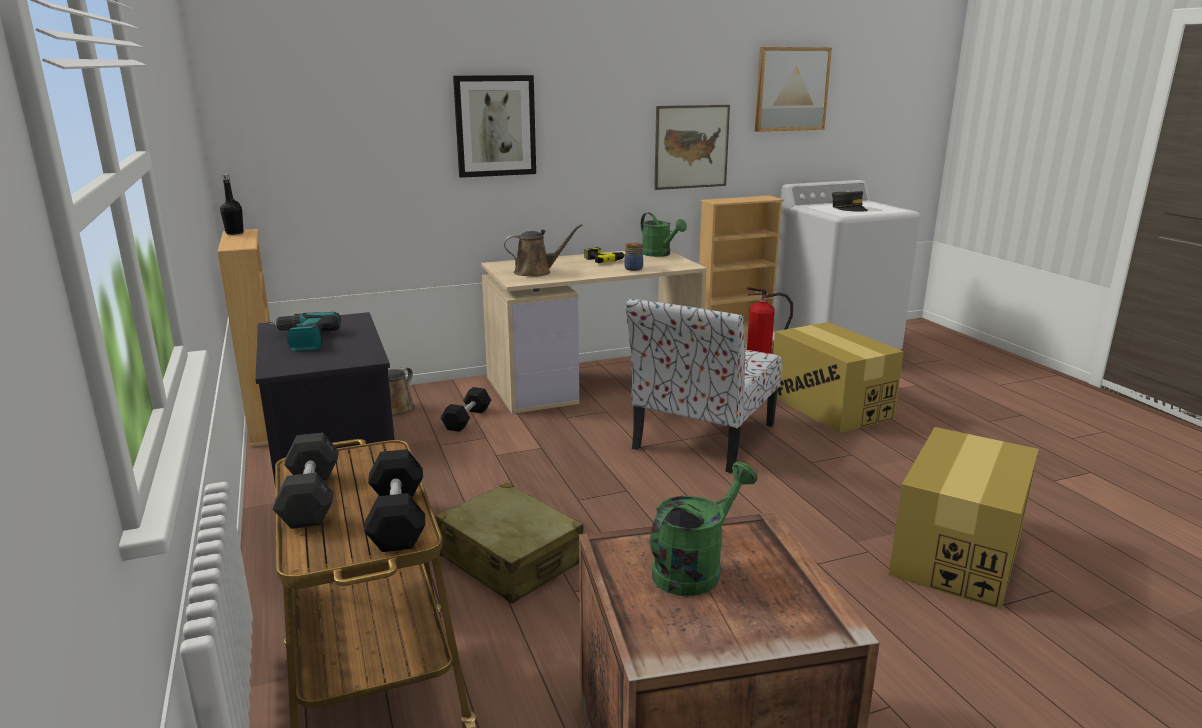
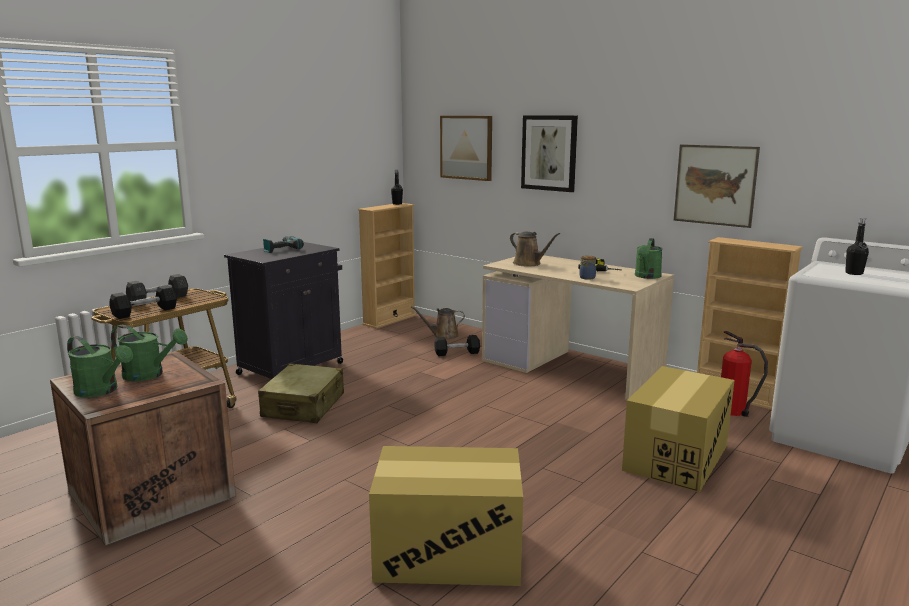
camera: 60 degrees right, 5 degrees down
chair [626,298,782,473] -> none
picture [755,47,832,132] -> picture moved to [440,116,492,181]
grey cap [832,191,868,212] -> black bottle [845,218,869,275]
none -> green watering can [67,336,133,398]

